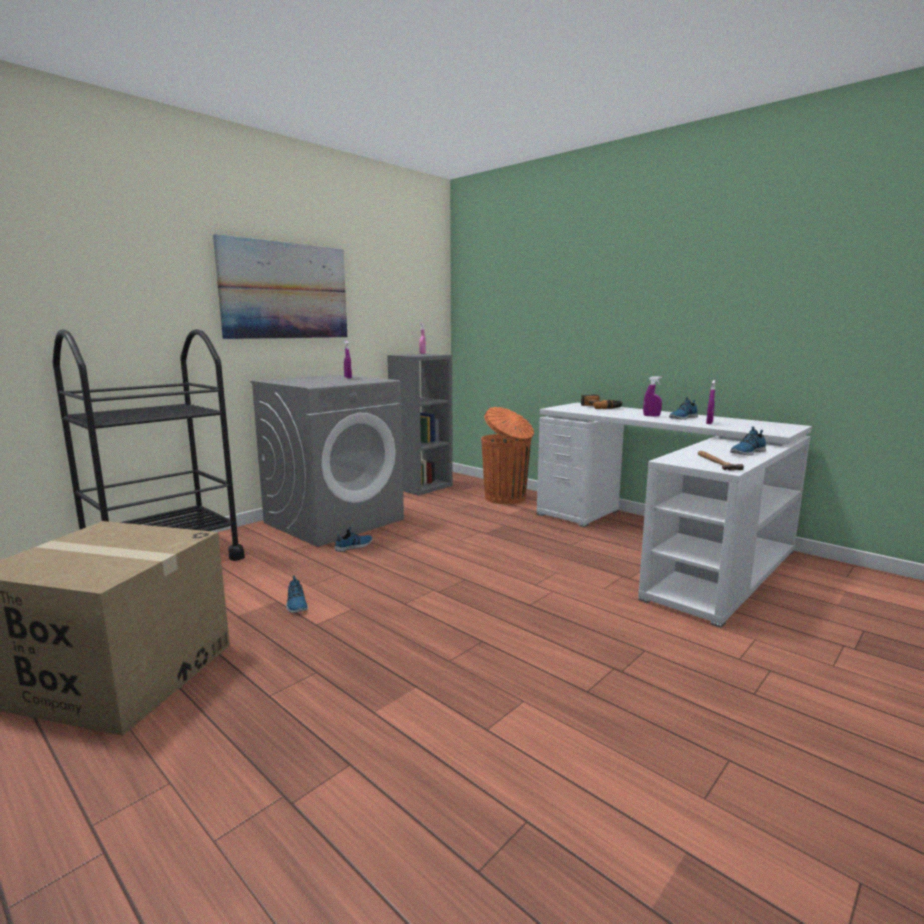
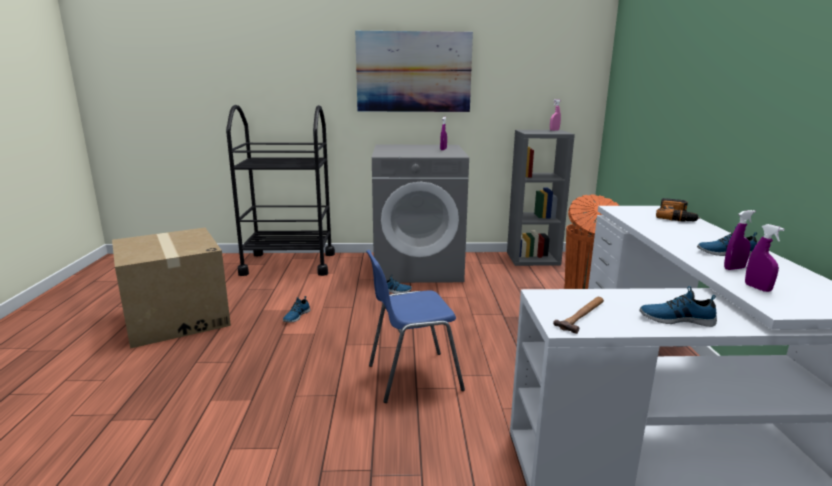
camera: 45 degrees right, 5 degrees up
purple spray bottle [643,376,662,417] -> purple spray bottle moved to [745,224,785,292]
none -> blue chair [366,250,465,403]

